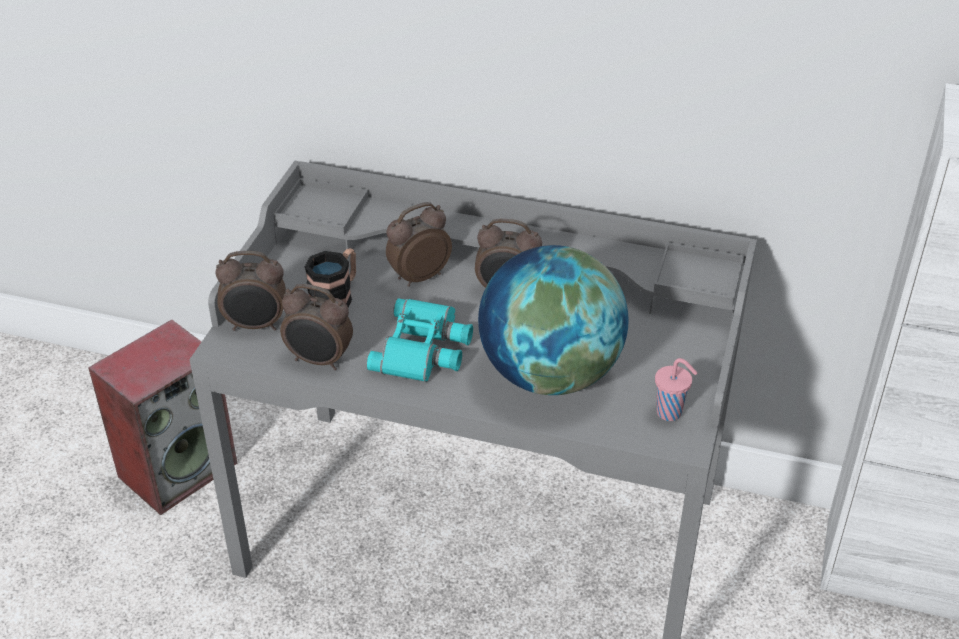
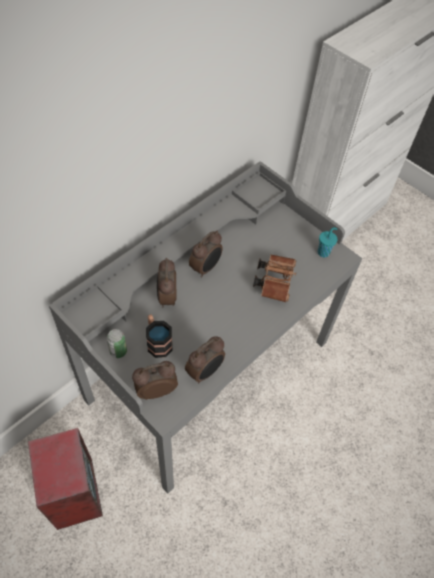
camera: 65 degrees left, 15 degrees up
alarm clock [215,251,286,331] -> alarm clock turned 135 degrees counterclockwise [132,361,178,400]
turquoise binoculars [366,298,473,382] -> none
globe [478,245,628,395] -> brown binoculars [253,254,296,302]
pink cup [655,358,697,421] -> turquoise cup [318,227,337,257]
none -> can [107,329,127,358]

